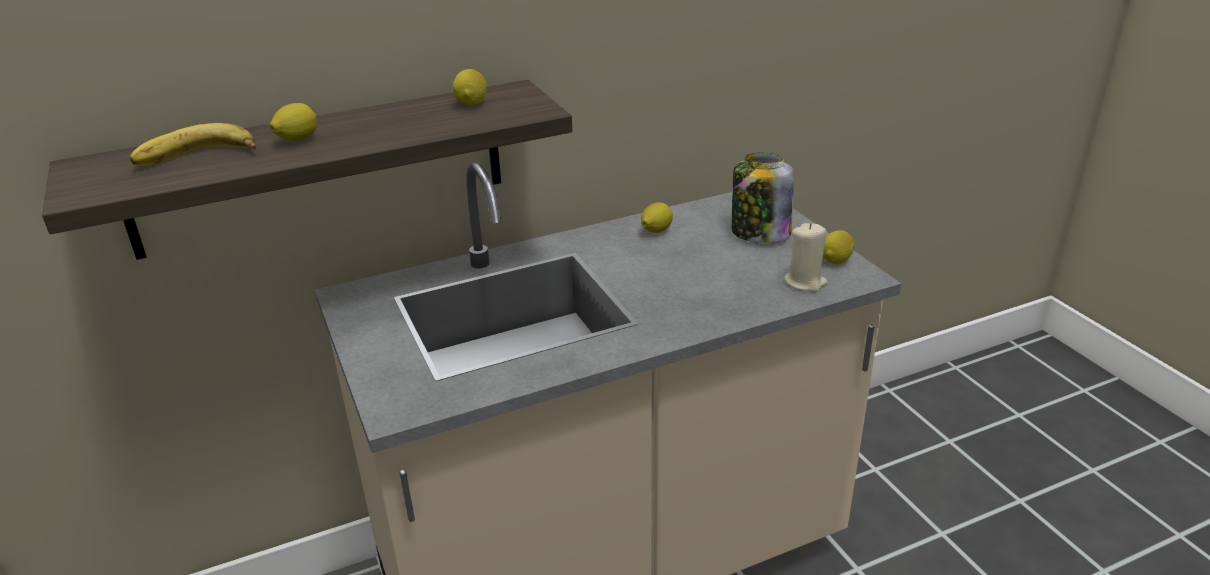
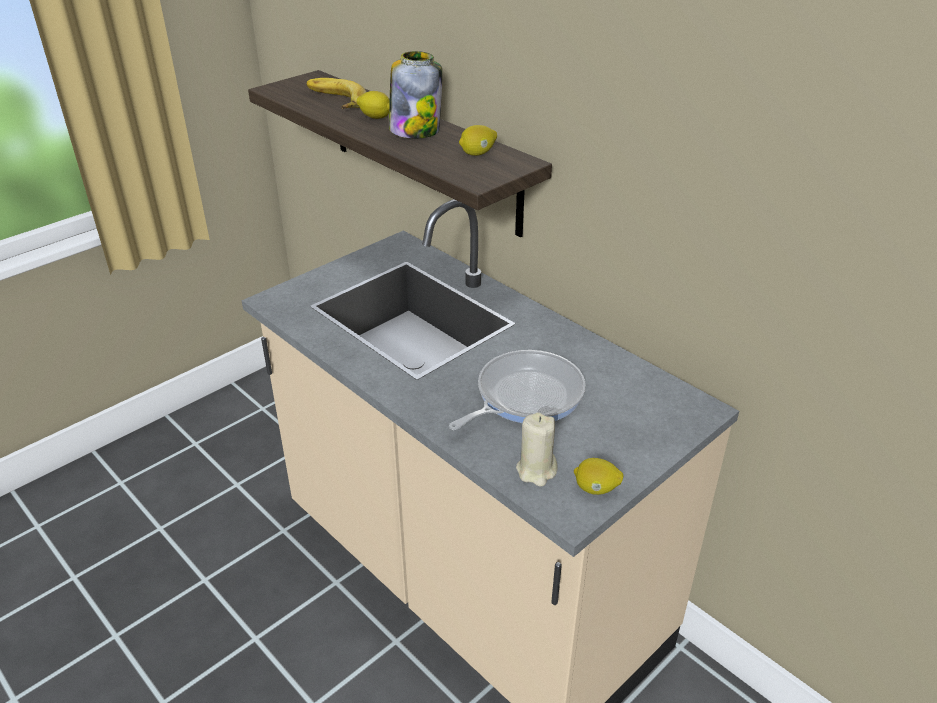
camera: 70 degrees right, 5 degrees up
lemon [641,202,673,233] -> none
jar [732,152,794,243] -> jar moved to [389,51,442,138]
none -> frying pan [449,350,585,430]

